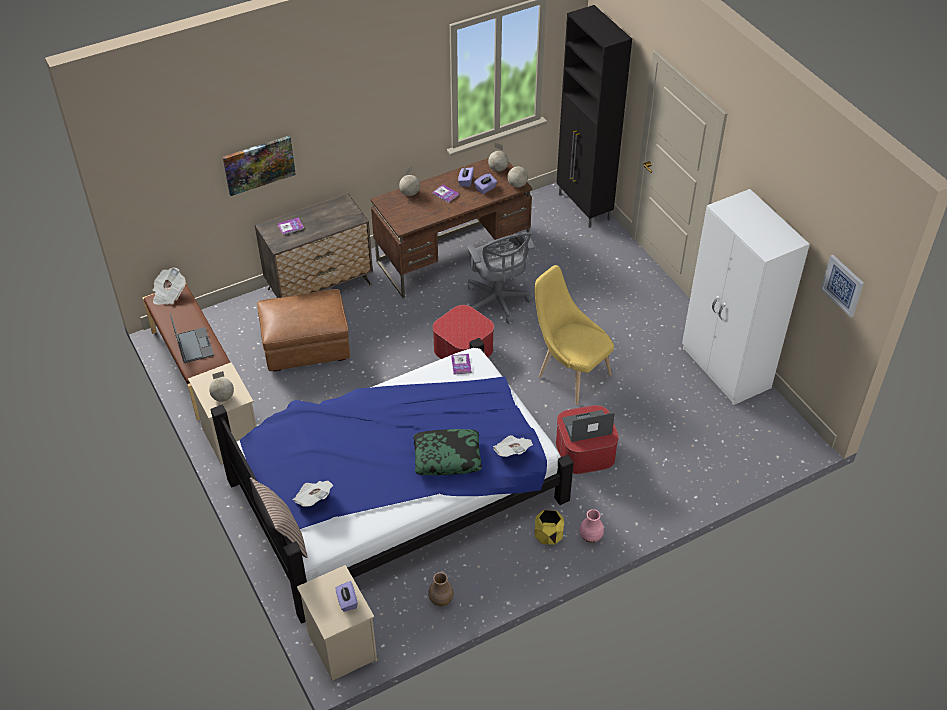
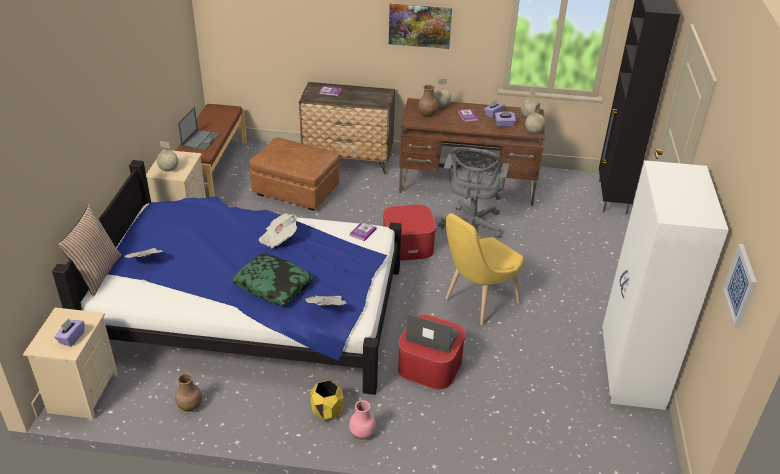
camera: 35 degrees right, 10 degrees down
newspaper [153,268,186,305] -> newspaper moved to [259,213,298,248]
picture [223,136,296,196] -> picture moved to [389,4,452,49]
yellow chair [535,265,614,405] -> yellow chair turned 120 degrees counterclockwise [445,213,524,325]
none -> brown vase [418,85,438,117]

